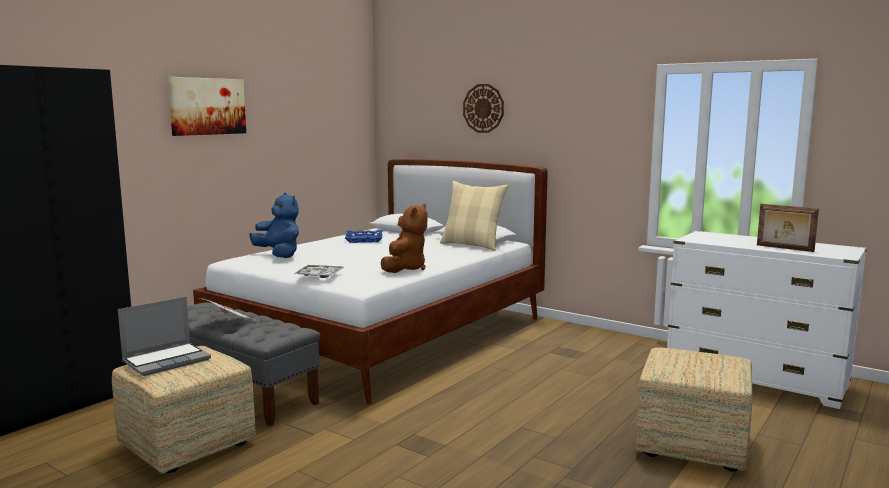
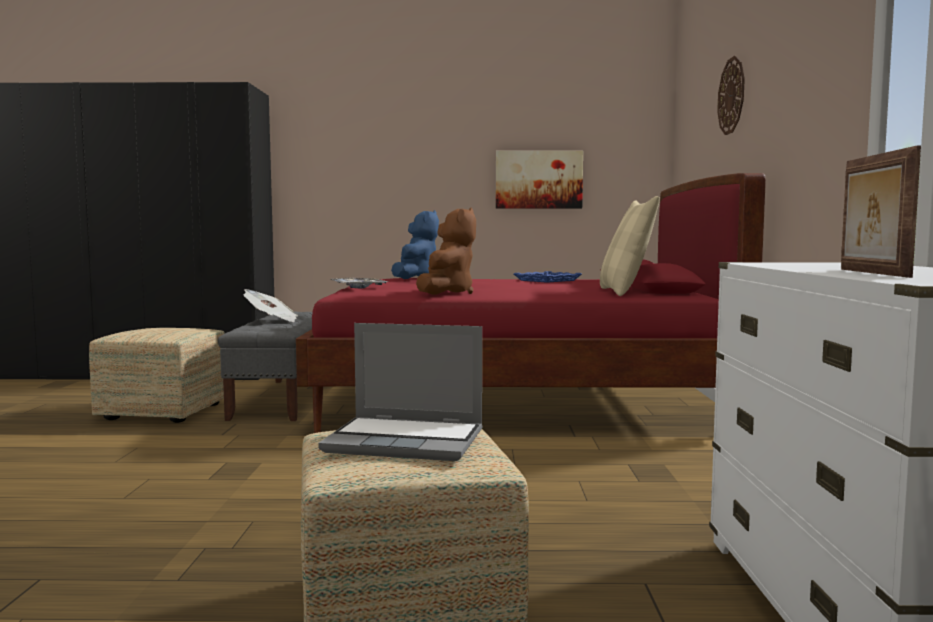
camera: 55 degrees right, 5 degrees down
laptop [118,296,211,376] -> laptop moved to [318,323,482,461]
picture [168,77,246,136] -> picture moved to [496,151,583,209]
white bed [193,159,548,404] -> red bed [296,173,766,433]
brown plush toy [381,204,428,273] -> brown plush toy turned 60 degrees counterclockwise [416,208,476,295]

